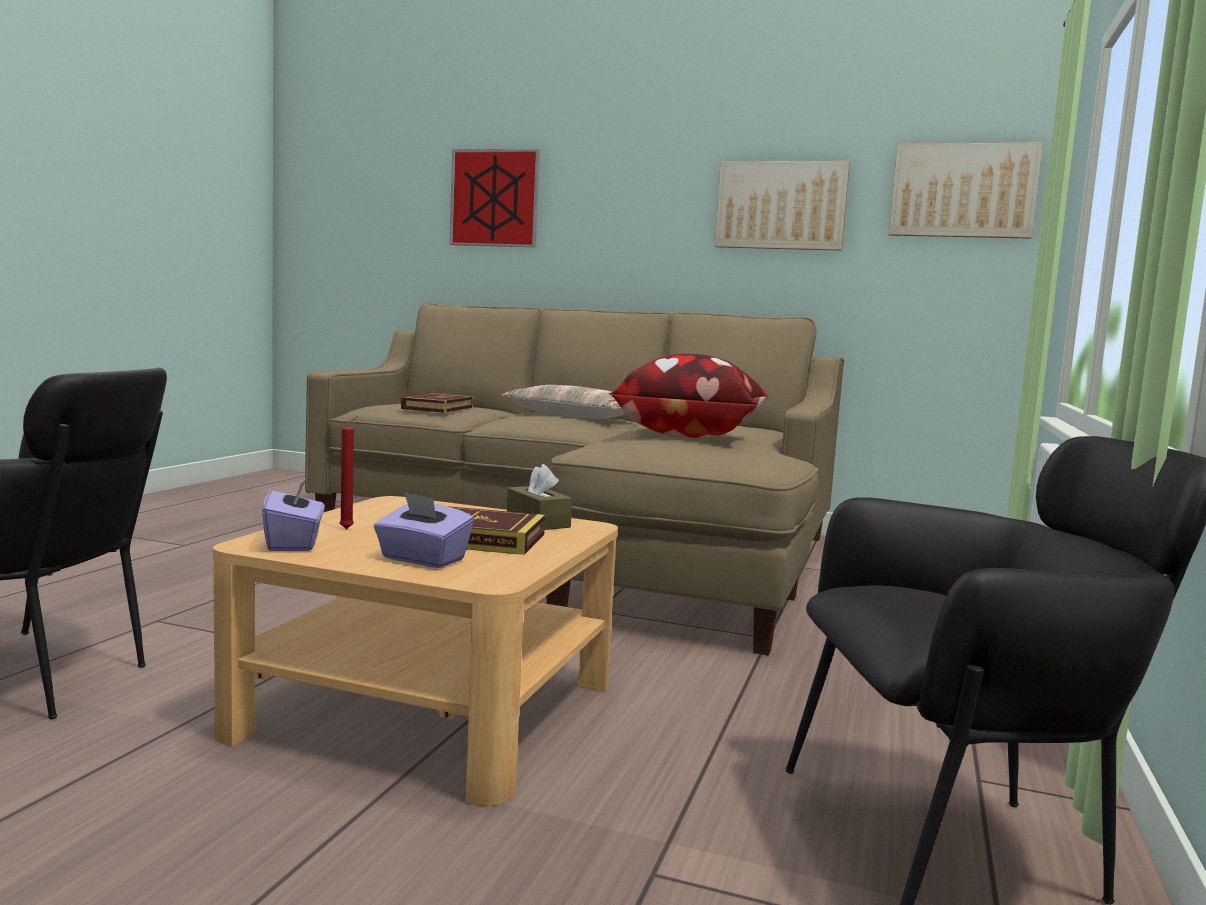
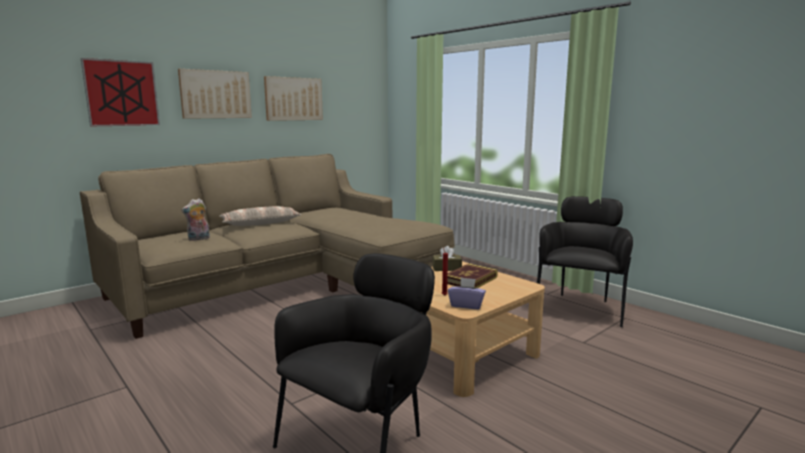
camera: 60 degrees left, 5 degrees up
purple tissue box [374,492,474,568] -> none
book [401,393,474,413] -> plush toy [181,199,210,241]
pillow [608,354,768,438] -> none
picture [889,142,1043,239] -> picture moved to [178,69,252,119]

